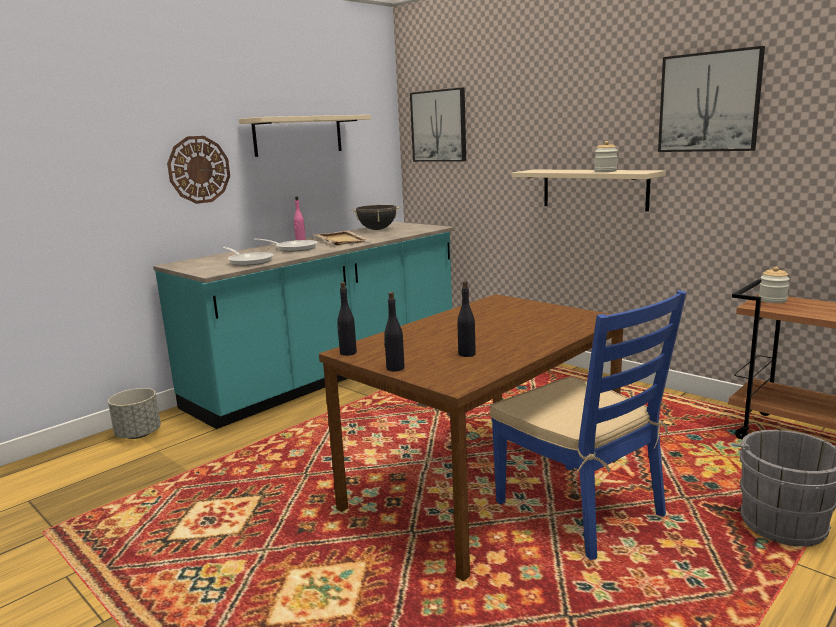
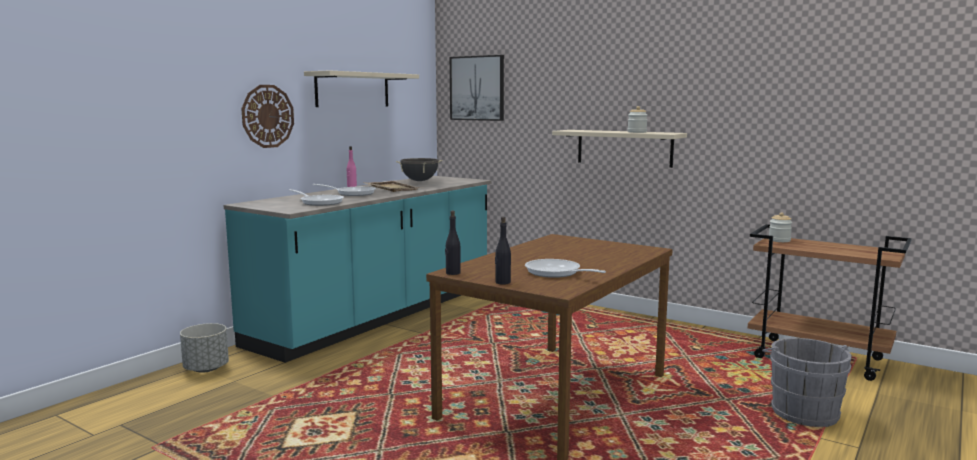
camera: 10 degrees left, 5 degrees down
black bottle [457,281,476,357] -> frying pan [525,259,606,278]
blue chair [490,290,687,560] -> none
picture [658,46,765,152] -> none

